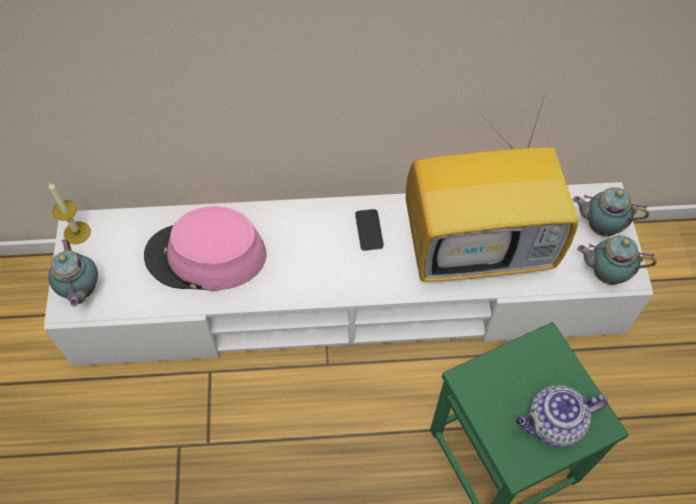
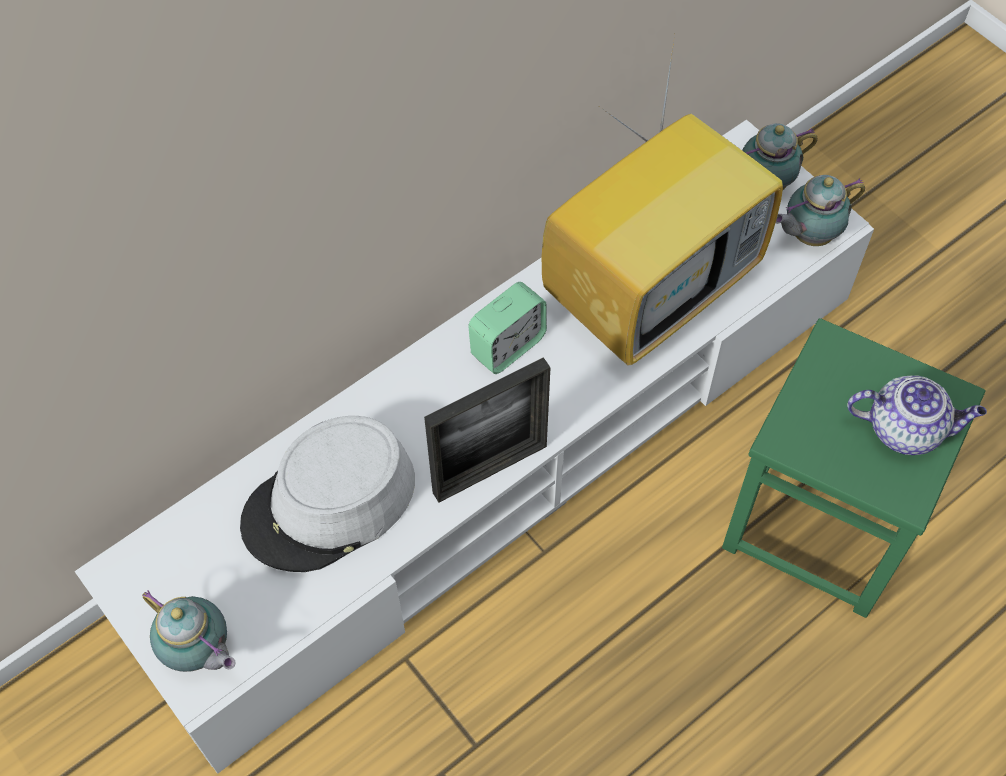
camera: 35 degrees left, 0 degrees up
candle [49,182,91,244] -> none
pink hat [144,206,267,291] -> grey hat [240,416,415,572]
phone [355,209,384,251] -> alarm clock [468,282,547,374]
teapot [516,385,608,448] -> teapot turned 120 degrees counterclockwise [847,375,987,455]
none -> picture frame [424,357,551,503]

